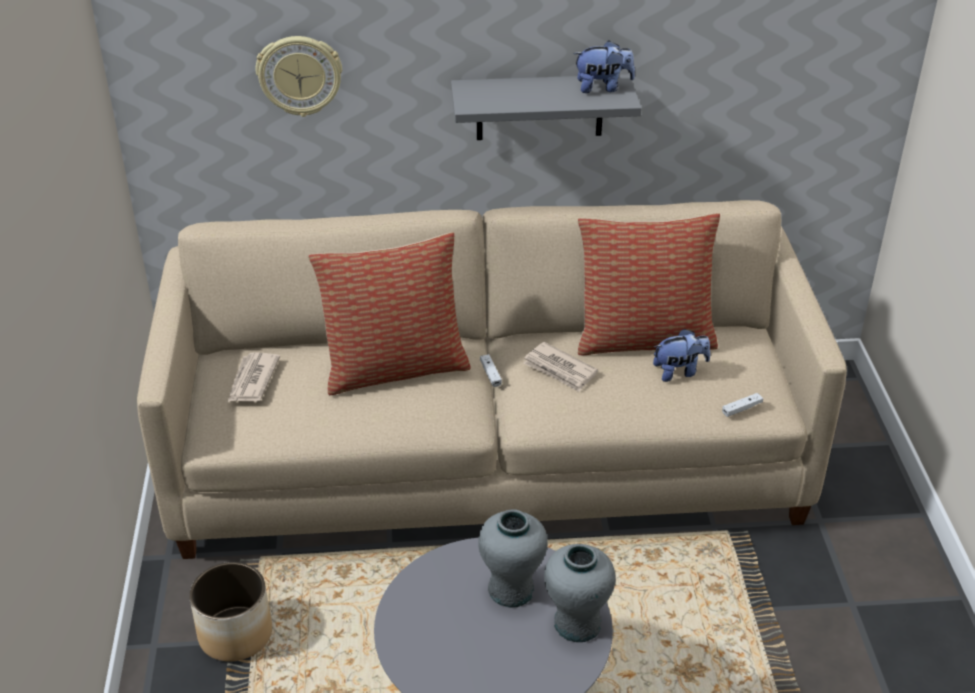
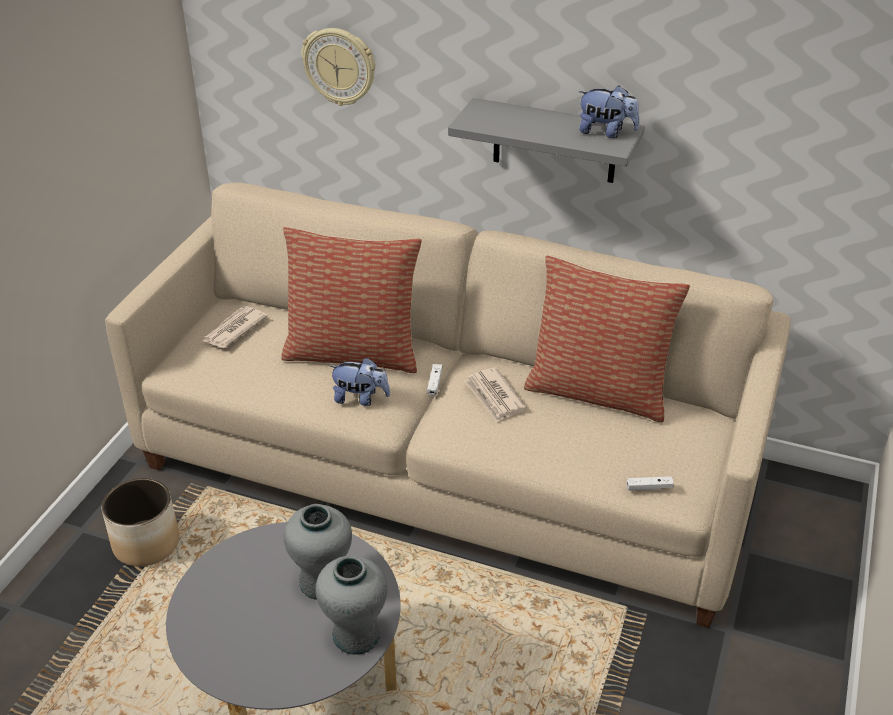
camera: 25 degrees right, 0 degrees up
plush toy [653,328,710,382] -> plush toy moved to [329,357,390,406]

